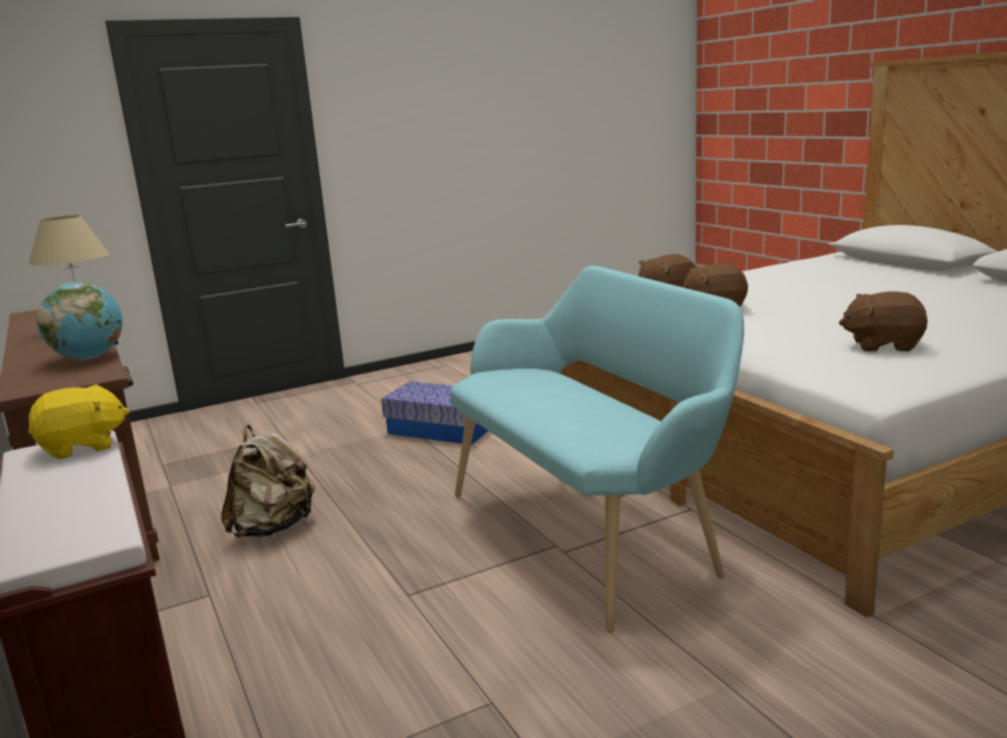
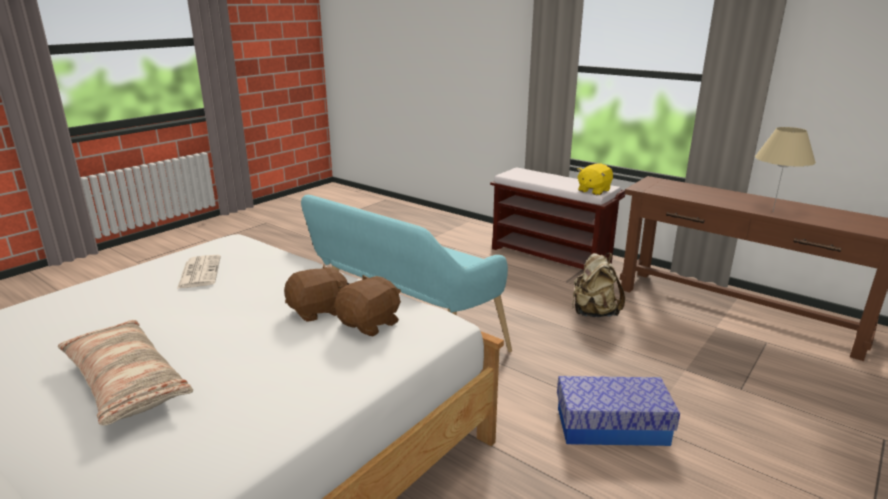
camera: 155 degrees right, 5 degrees up
globe [37,282,122,360] -> none
brown plush toy [839,292,928,352] -> newspaper [177,255,221,289]
none -> pillow [58,320,193,426]

